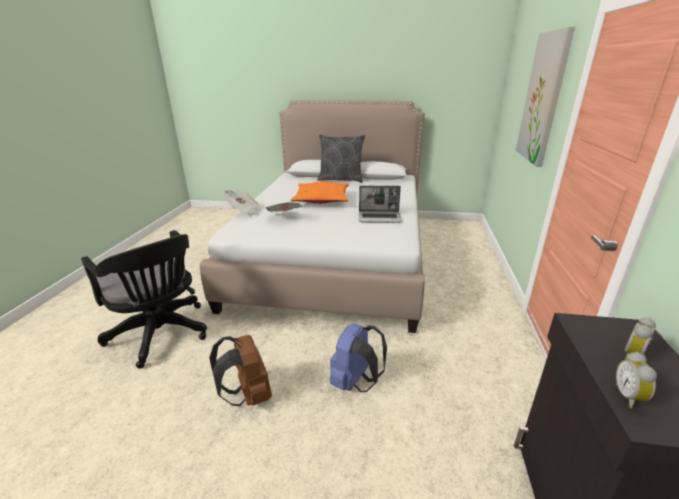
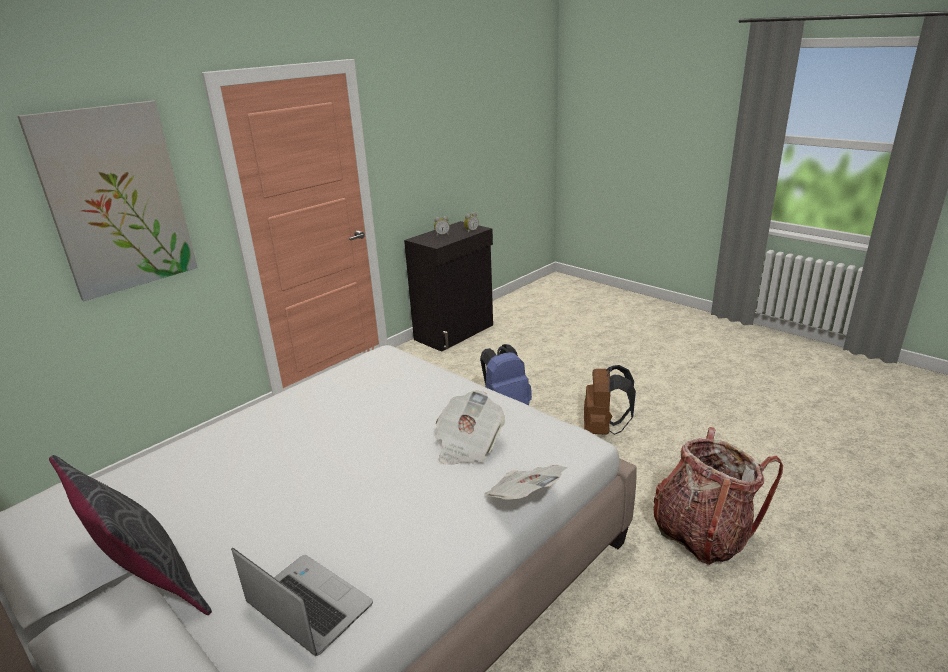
camera: 145 degrees left, 0 degrees up
black office chair [81,230,207,369] -> backpack [654,427,783,565]
orange pillow [291,181,349,204] -> none
laptop [359,186,402,223] -> laptop moved to [231,548,373,656]

